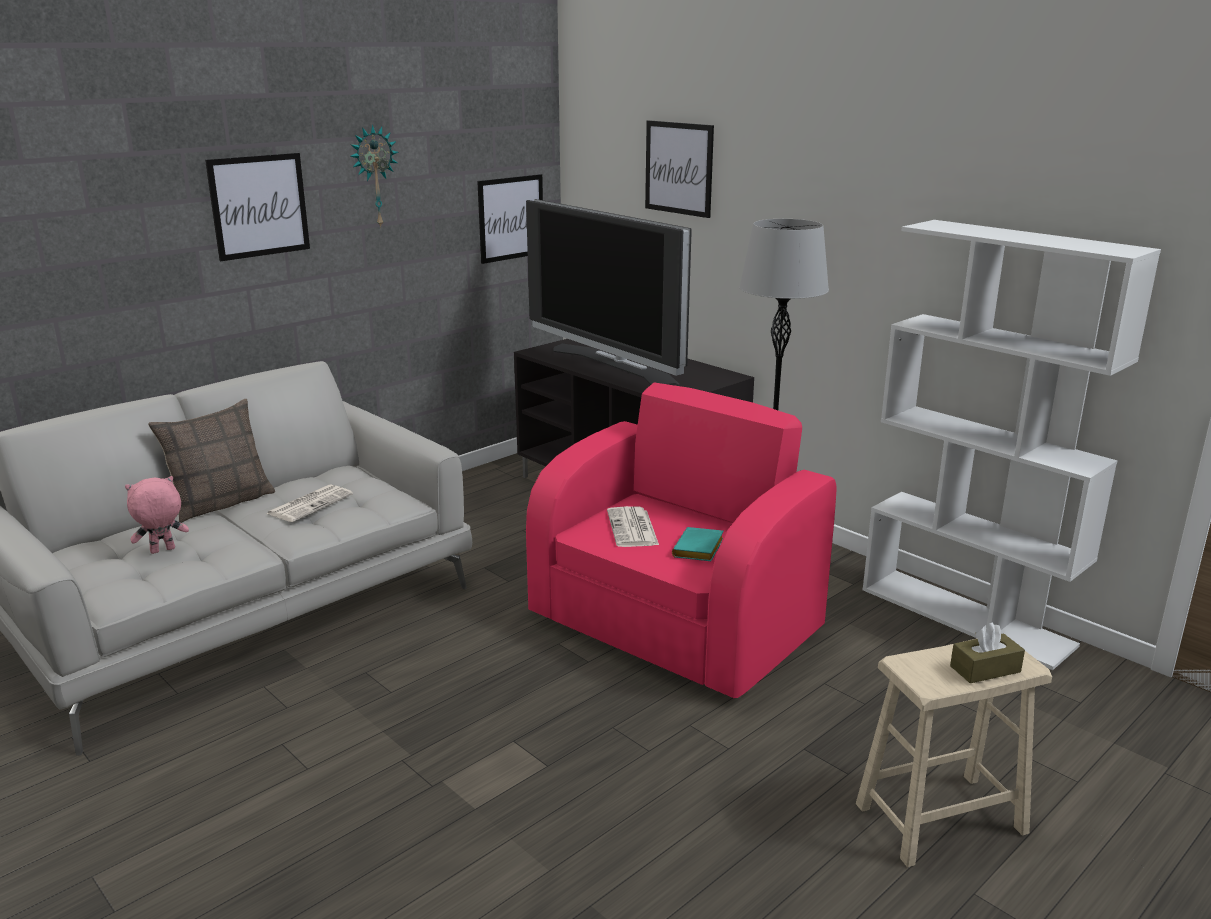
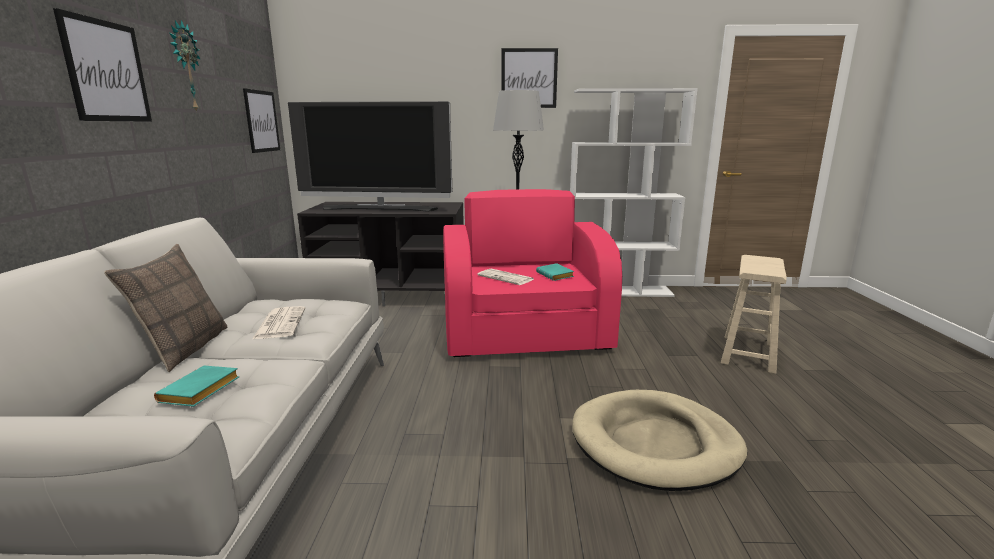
camera: 45 degrees left, 5 degrees down
pink plush toy [125,476,189,554] -> turquoise book [154,365,239,407]
picture [645,120,714,218] -> picture moved to [501,48,558,108]
brown tissue box [950,622,1025,683] -> none
none -> beige dog bed [572,390,747,491]

